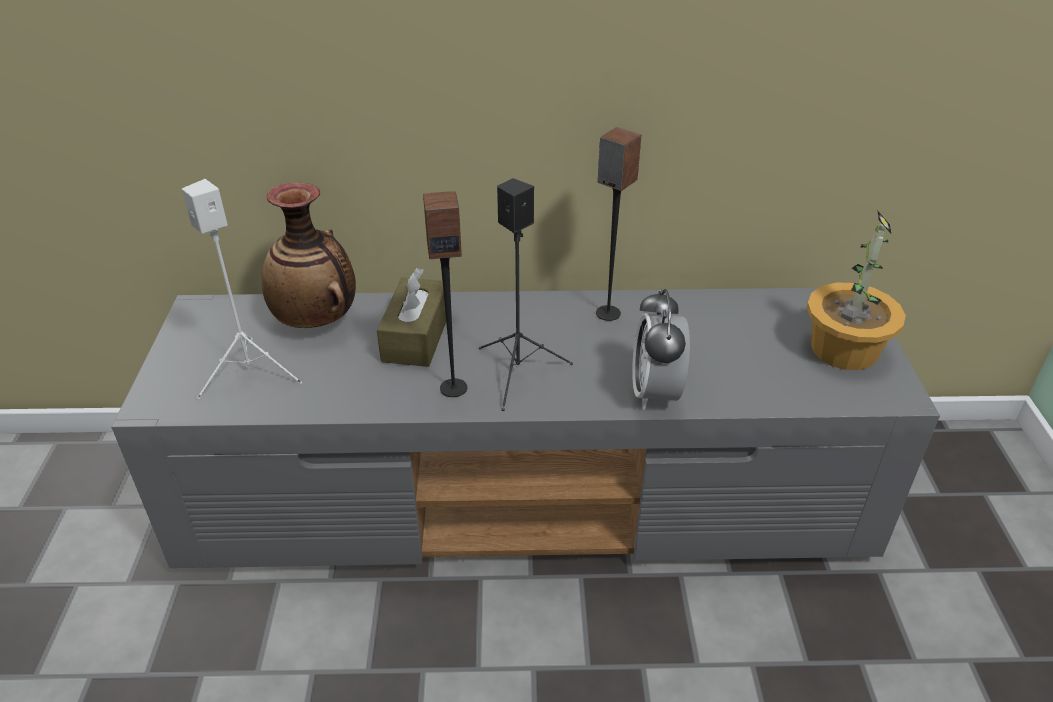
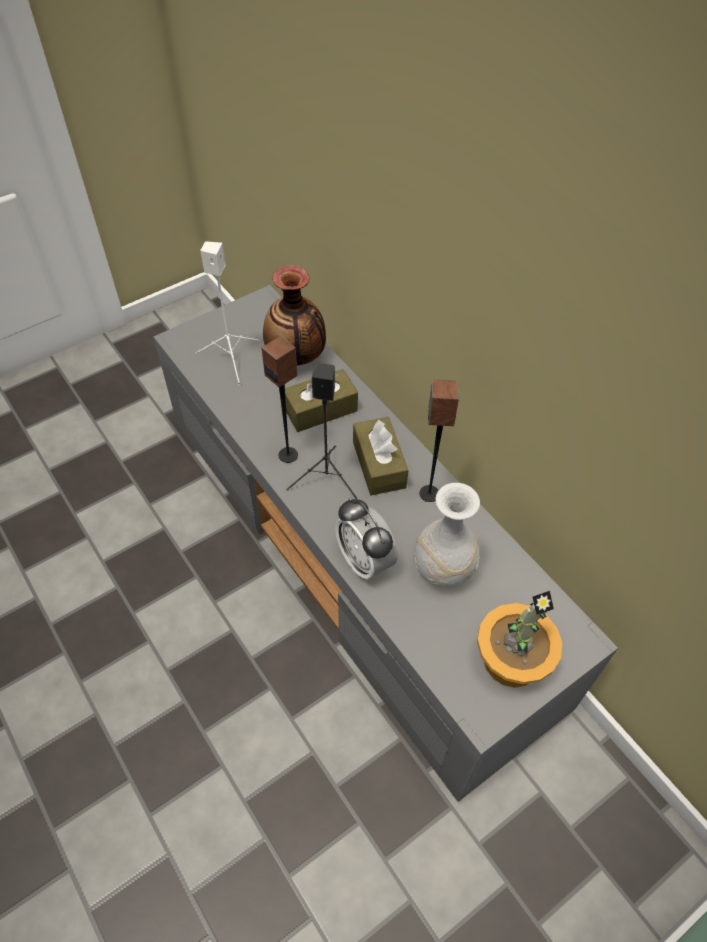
camera: 55 degrees right, 15 degrees up
alarm clock [632,289,690,410] -> alarm clock turned 90 degrees counterclockwise [335,498,398,581]
none -> brown tissue box [353,417,408,495]
none -> white vase [414,483,480,587]

